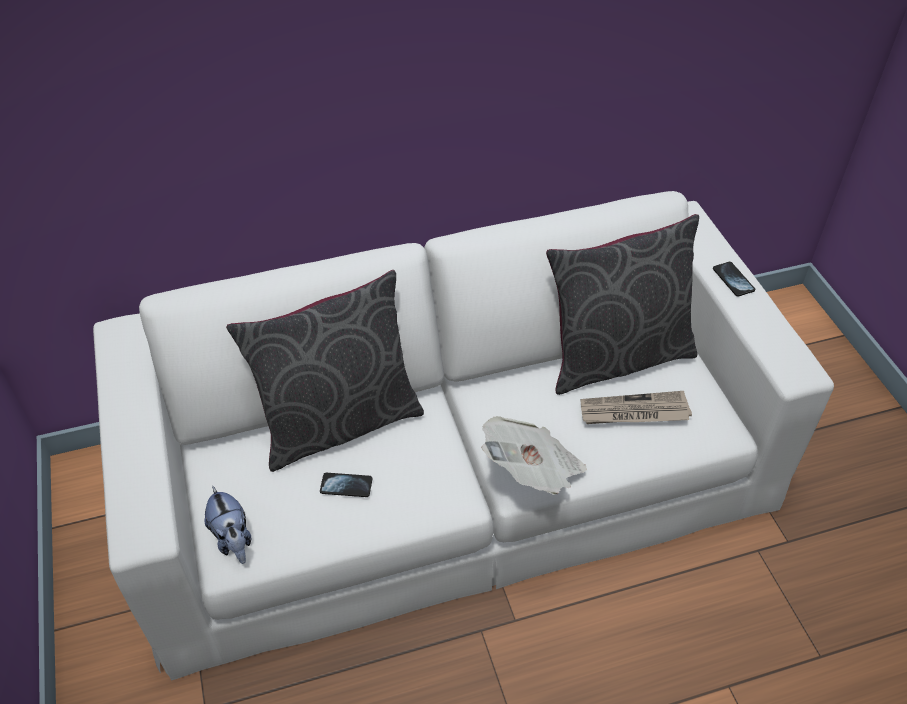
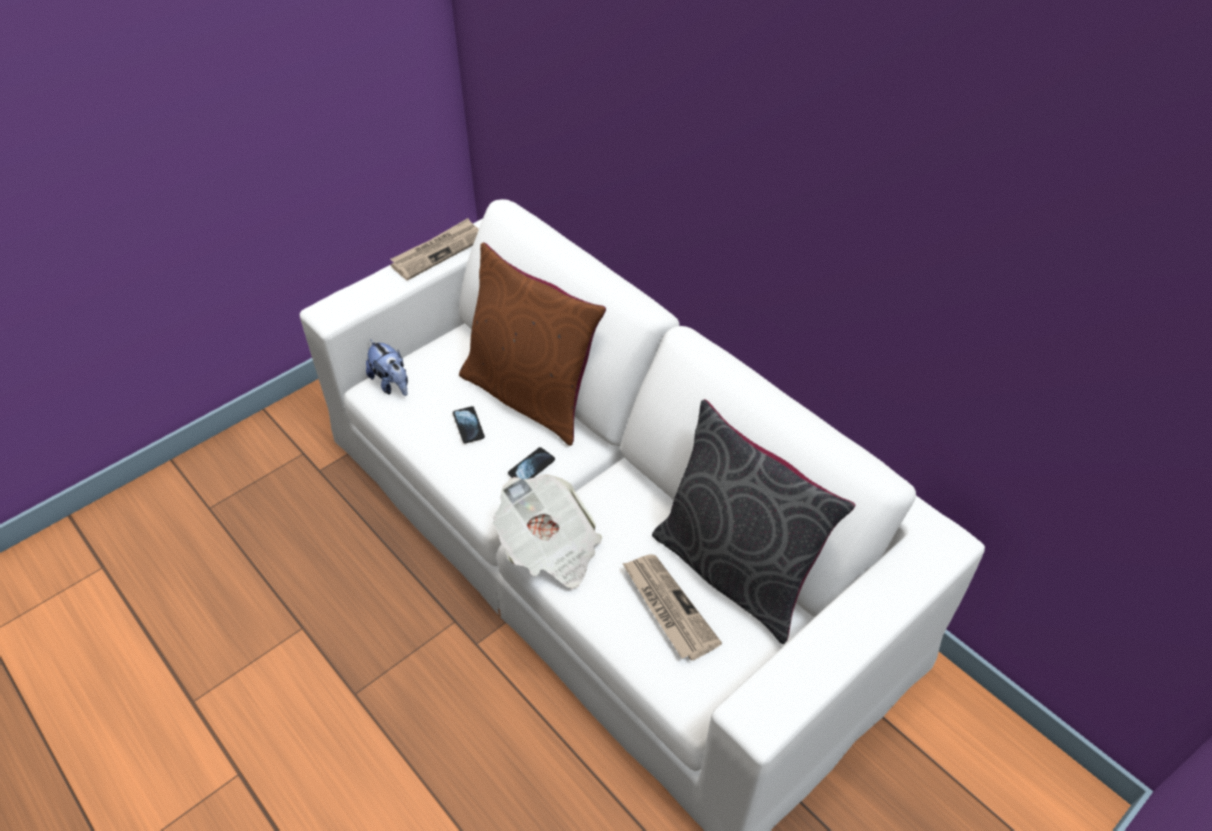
camera: 65 degrees right, 0 degrees up
plush toy [204,486,252,564] -> plush toy turned 75 degrees counterclockwise [366,339,408,396]
grey pillow [226,270,424,472] -> brown pillow [459,242,606,446]
phone [713,262,755,296] -> phone moved to [508,447,555,479]
none -> newspaper [390,218,479,280]

